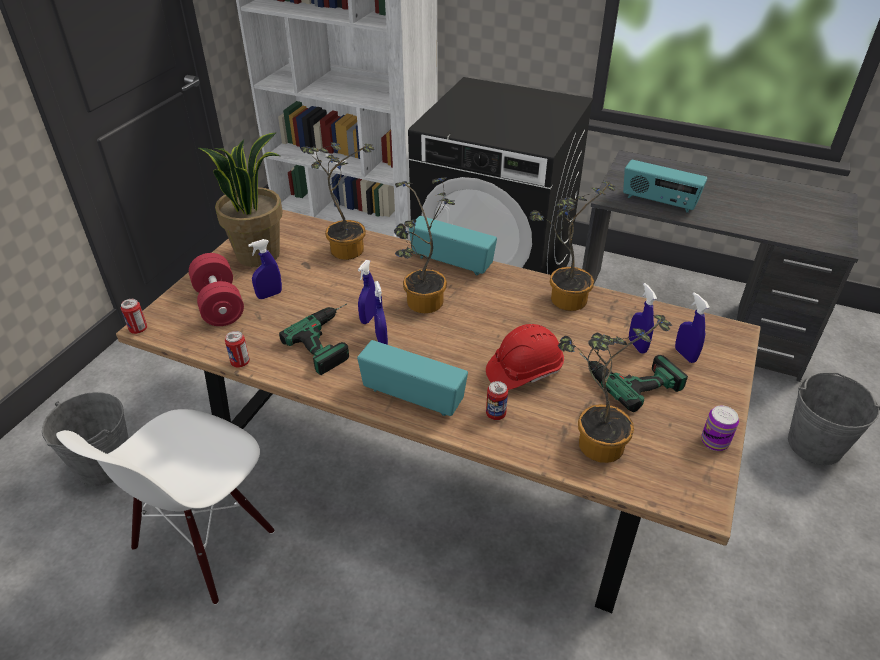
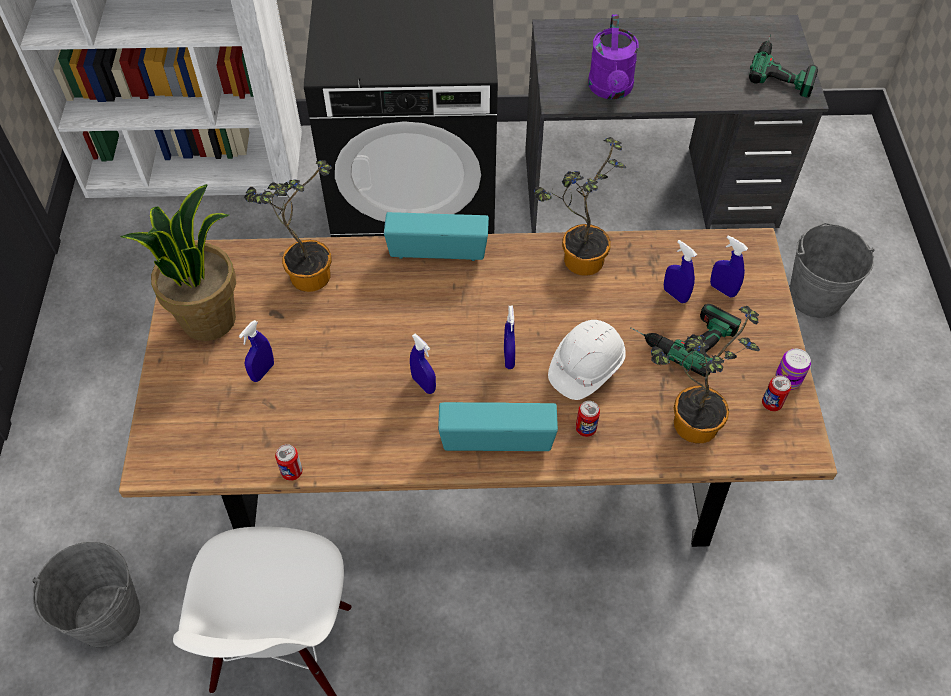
camera: 25 degrees left, 15 degrees up
can [121,299,147,334] -> can moved to [762,375,791,411]
red dumbbell [189,253,244,326] -> none
power drill [279,303,349,375] -> power drill moved to [749,34,818,97]
blue spray bottle [358,260,375,324] -> blue spray bottle moved to [504,306,515,369]
potted plant [394,177,455,313] -> none
red hard hat [486,324,564,390] -> white hard hat [548,320,626,400]
radio [623,160,708,213] -> purple watering can [588,14,639,100]

